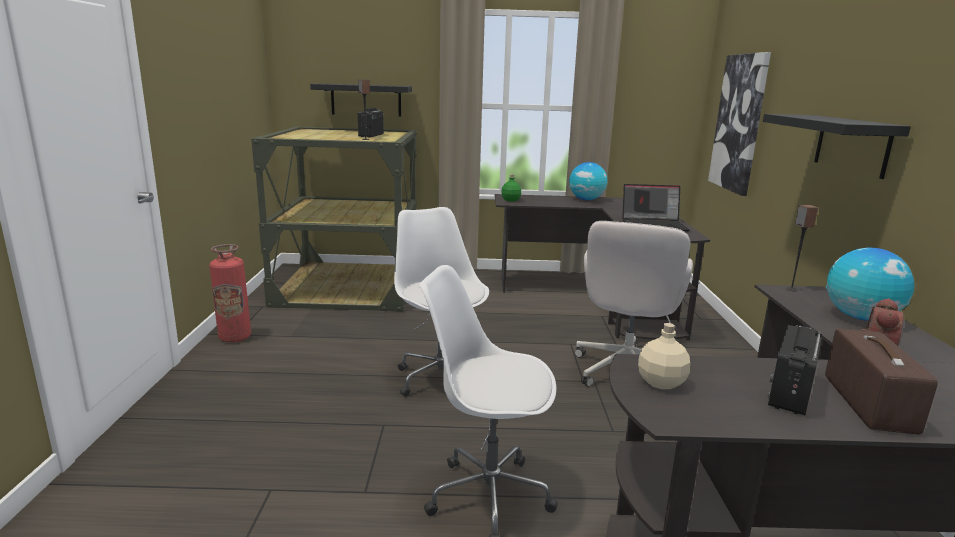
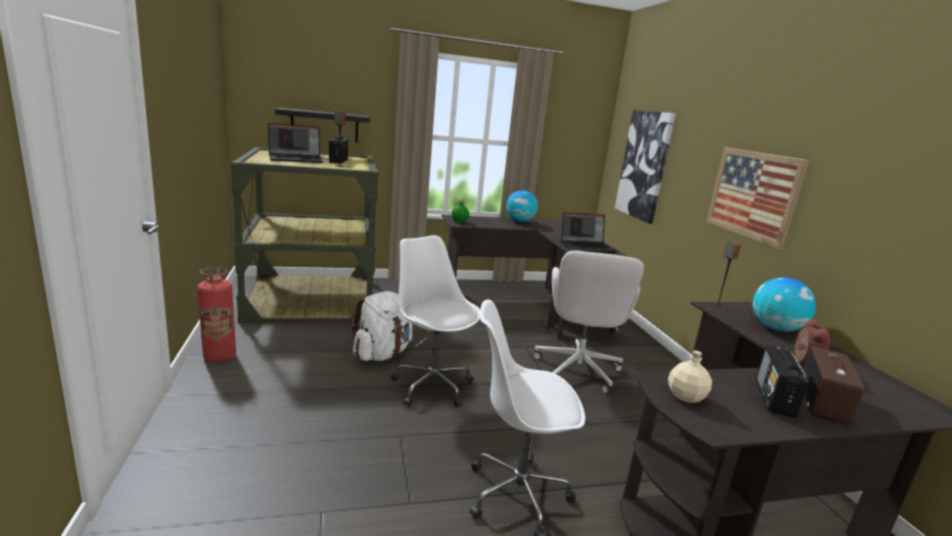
camera: 15 degrees left, 0 degrees up
black shelf [763,114,911,179] -> picture [706,147,809,250]
radio [825,329,938,434] -> radio turned 150 degrees counterclockwise [803,346,865,426]
none -> laptop [268,123,323,163]
none -> white backpack [352,291,412,361]

